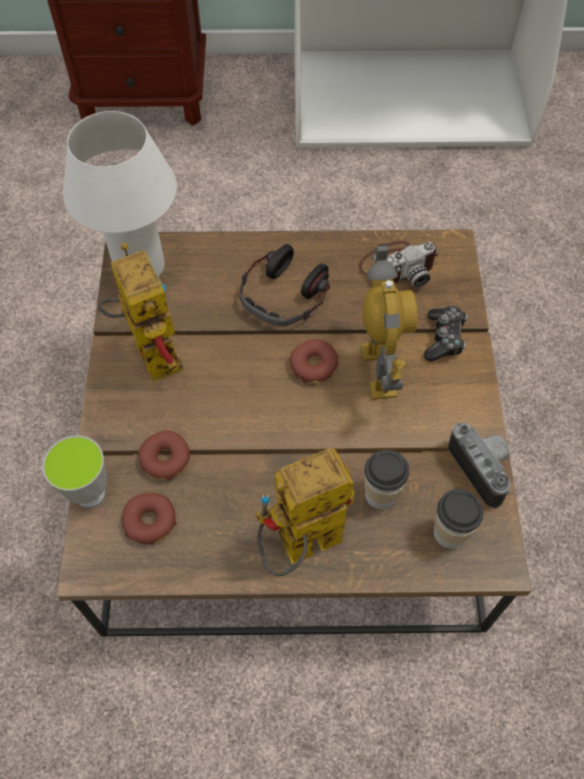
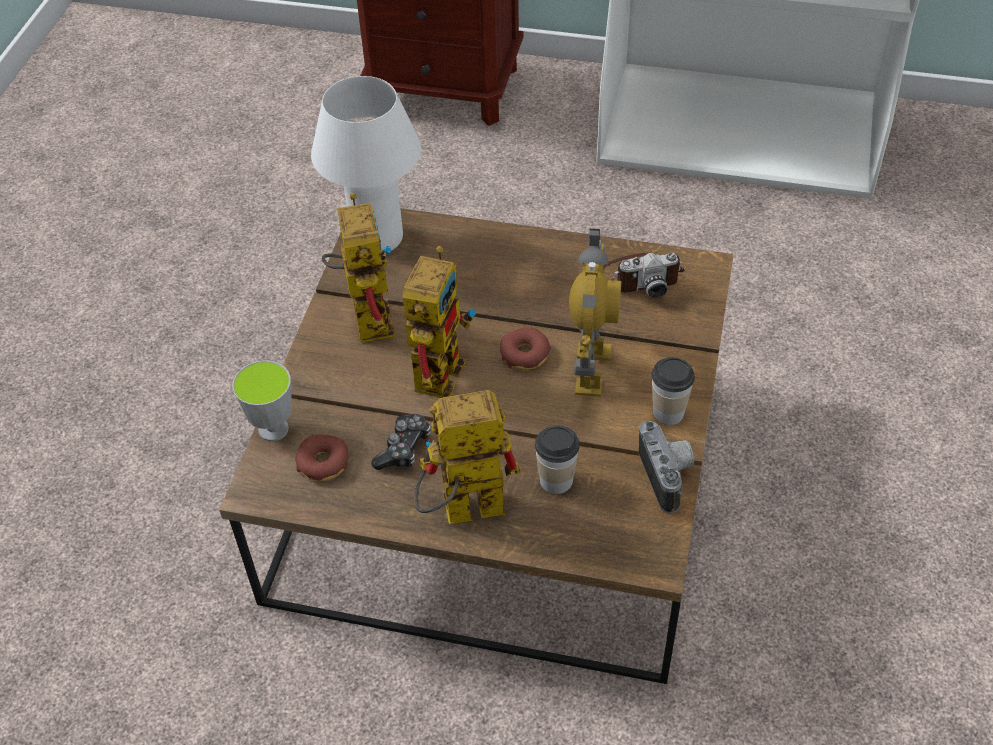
camera: 15 degrees right, 10 degrees down
donut [138,431,191,481] -> none
headphones [239,244,330,326] -> none
game controller [424,306,468,362] -> game controller moved to [371,414,431,470]
cup [433,489,483,549] -> cup moved to [652,357,695,425]
none -> toy robot [403,246,476,398]

